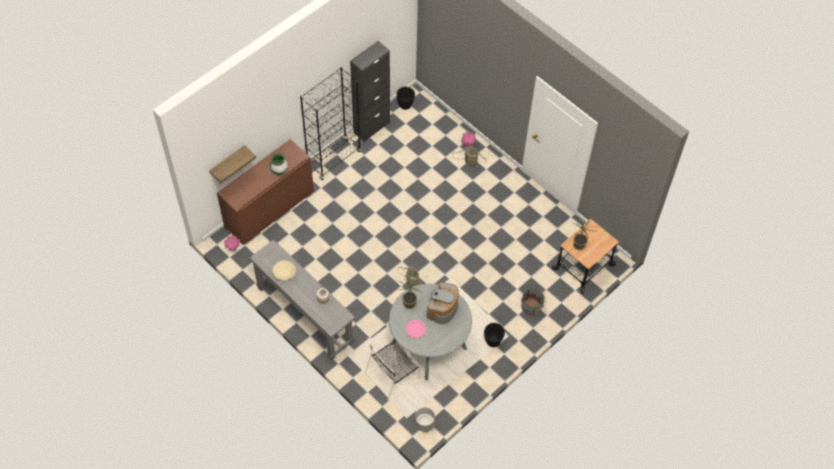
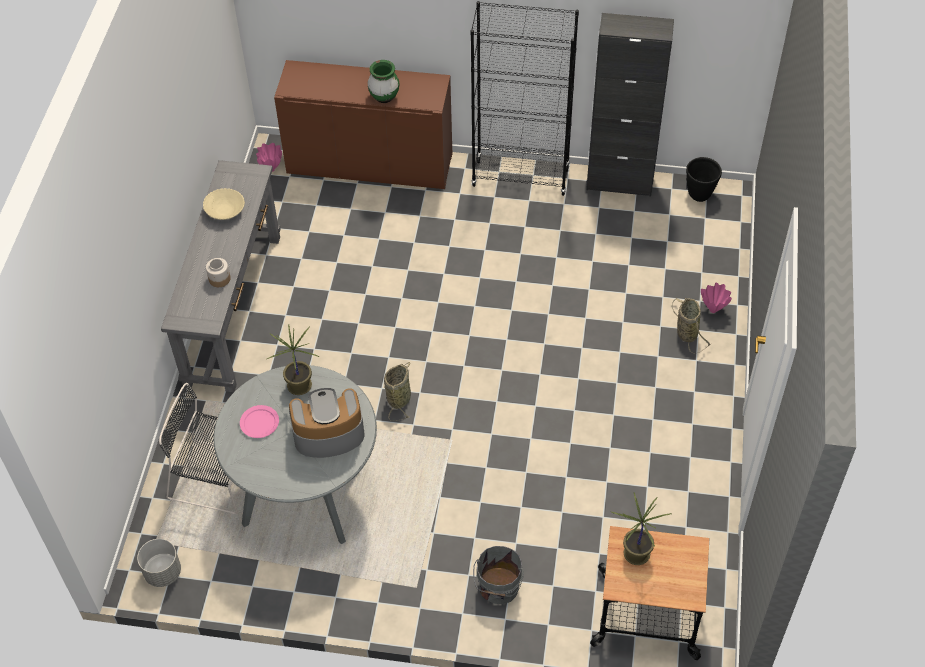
camera: 55 degrees right, 5 degrees down
shelf [209,145,256,183] -> none
black planter [484,323,505,347] -> none

